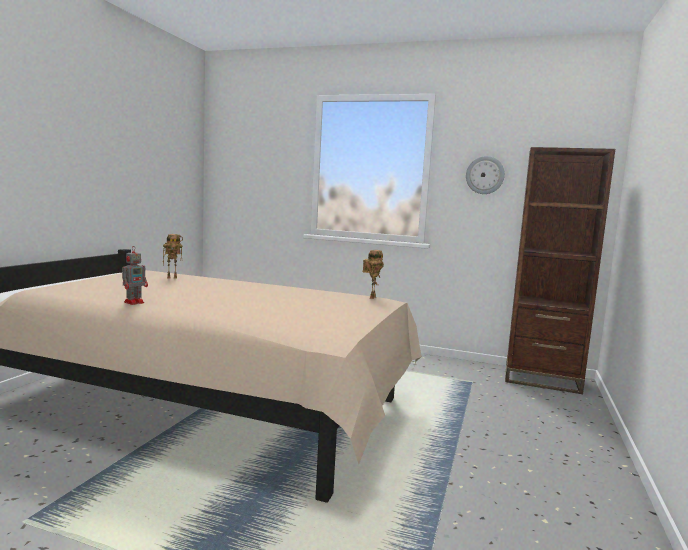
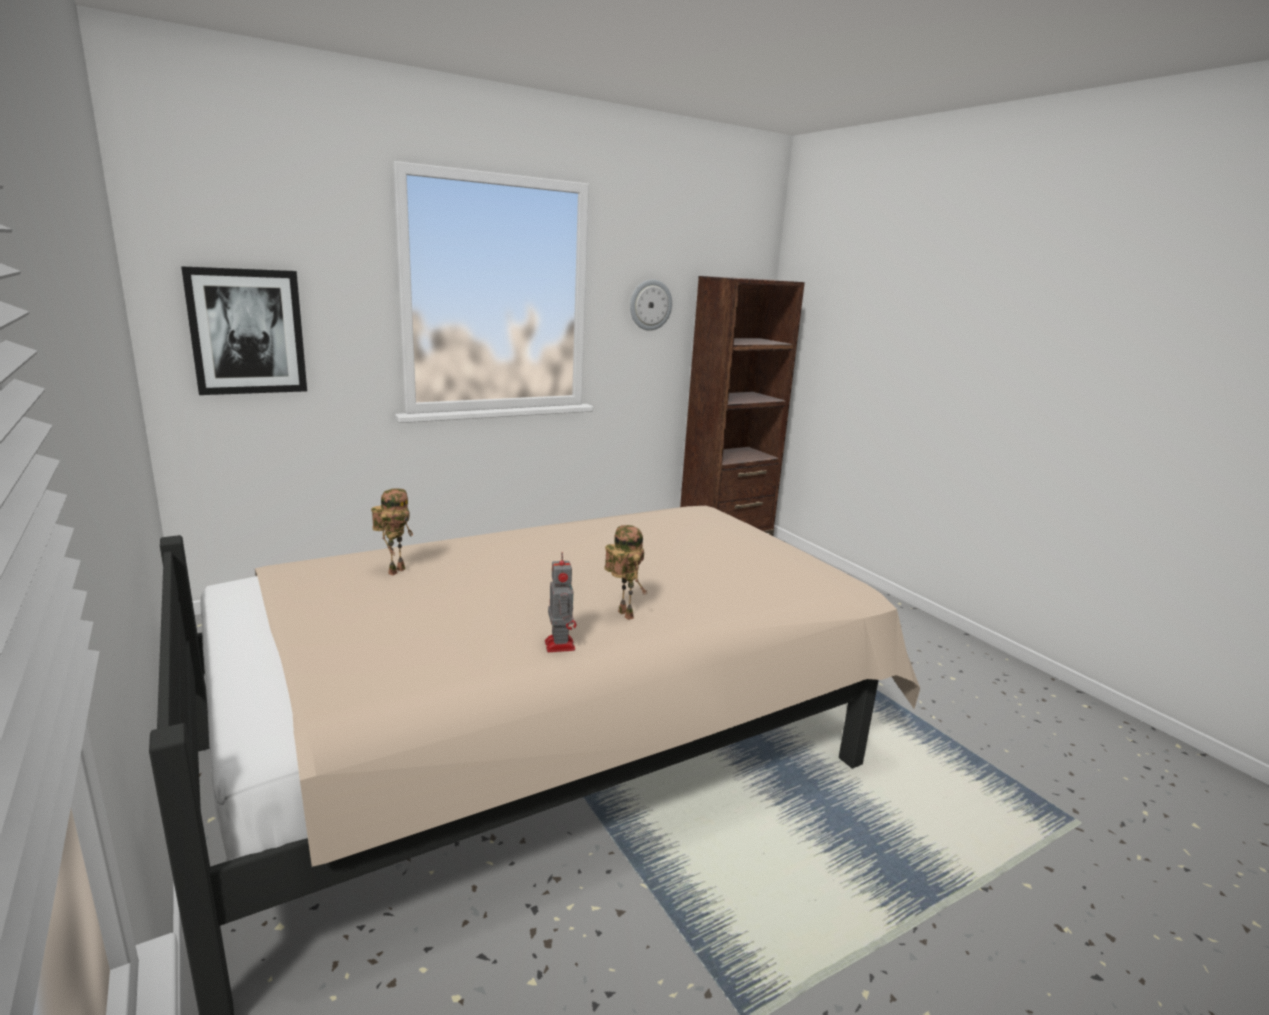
camera: 50 degrees left, 10 degrees up
toy robot [363,250,384,299] -> toy robot moved to [604,525,648,620]
none -> picture [181,266,307,395]

